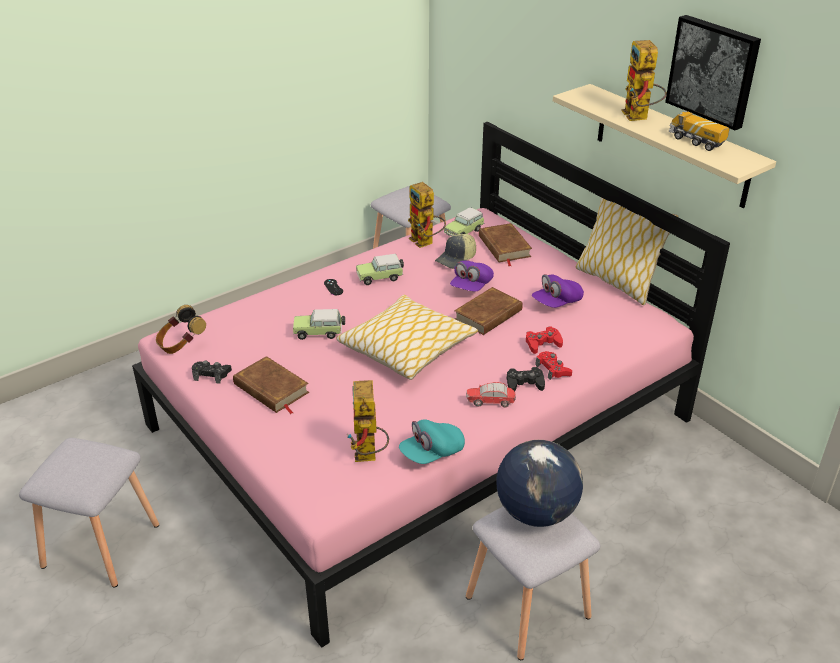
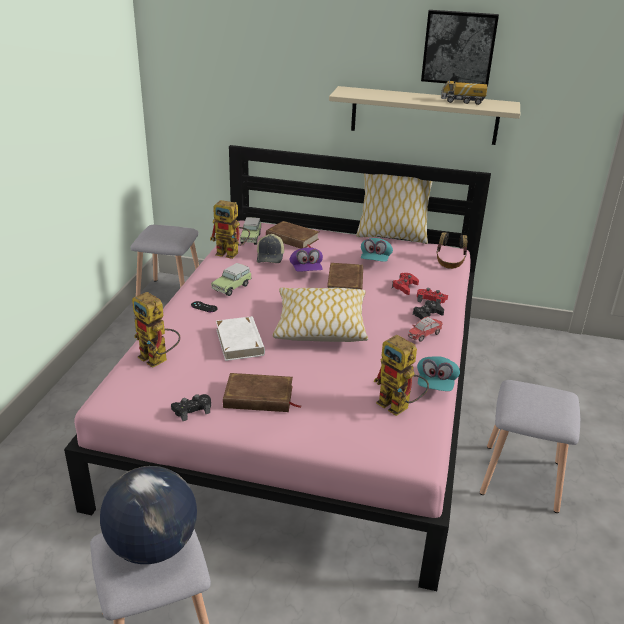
camera: 40 degrees left, 5 degrees down
headphones [156,305,206,354] -> headphones moved to [436,232,467,269]
toy car [293,309,345,340] -> white book [216,316,265,361]
globe [496,440,583,527] -> globe moved to [100,466,197,564]
purple cap [532,274,584,308] -> turquoise cap [361,238,393,262]
toy robot [622,40,667,121] -> toy robot moved to [132,292,180,368]

